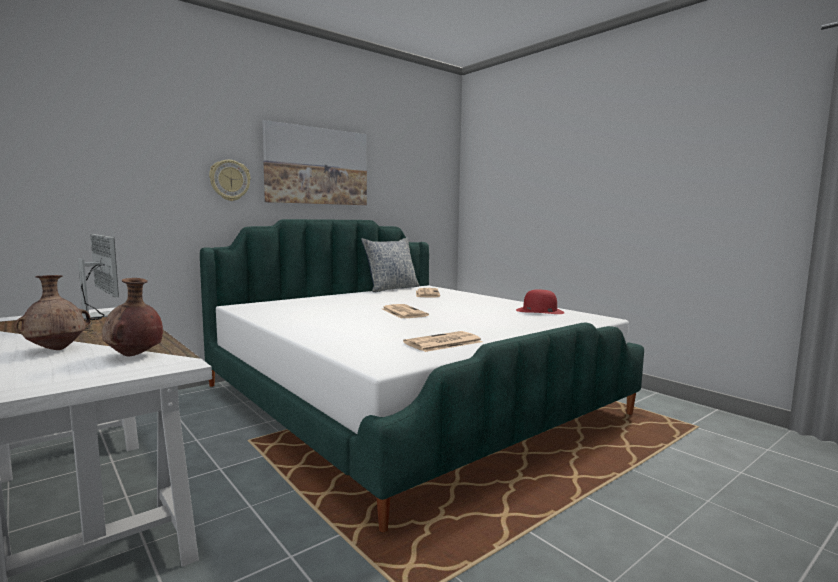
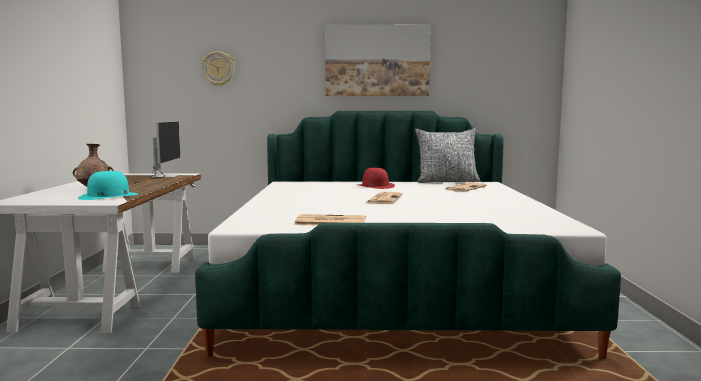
camera: 40 degrees right, 0 degrees up
brown vase [102,278,163,356] -> turquoise hat [78,171,138,200]
wall clock [209,160,251,201] -> wall clock moved to [201,51,235,86]
red hat [516,290,565,314] -> red hat moved to [359,168,395,189]

